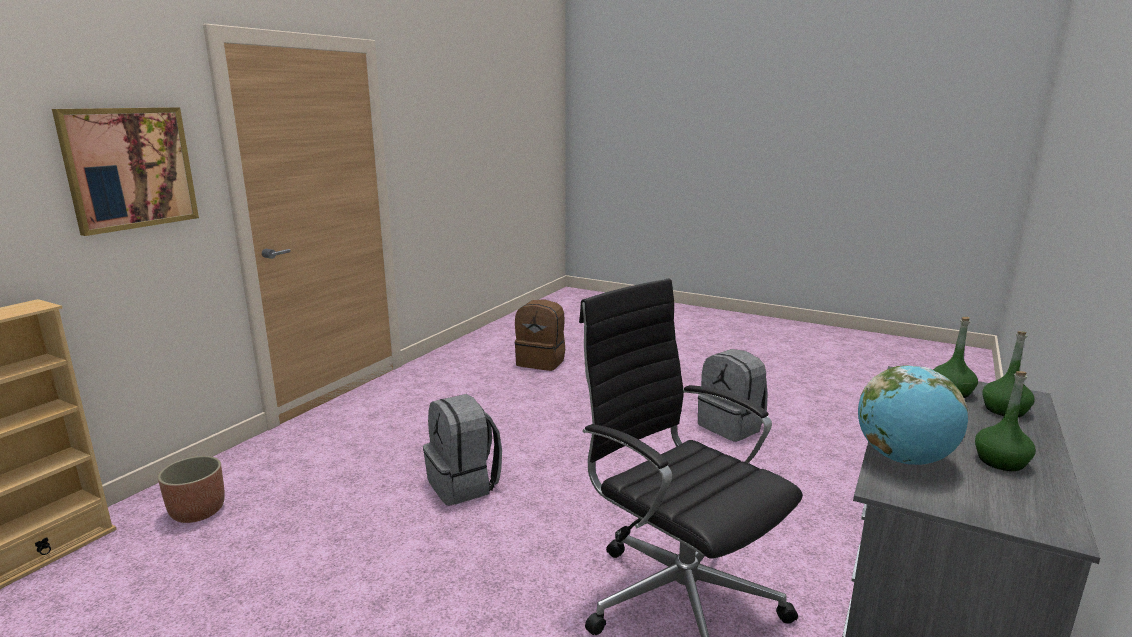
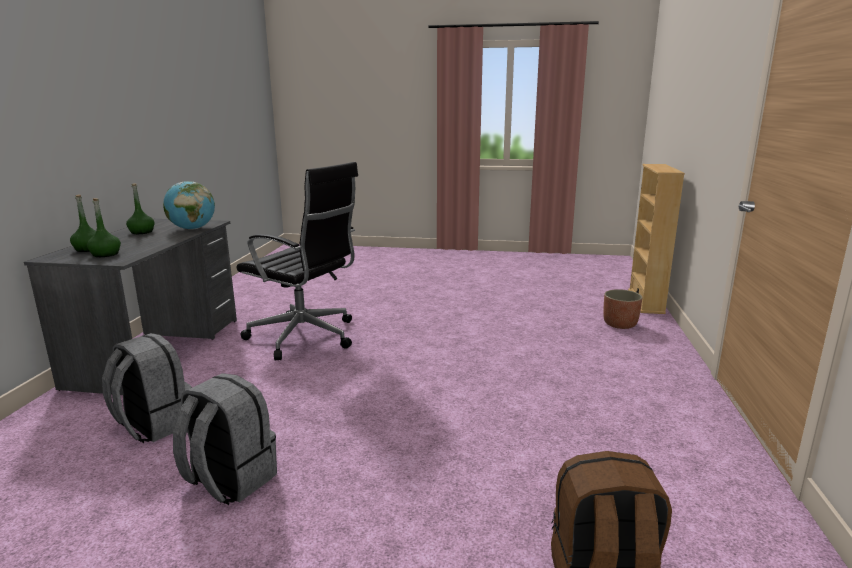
camera: 160 degrees right, 0 degrees up
picture [52,107,199,236] -> none
grey backpack [423,394,502,505] -> grey backpack moved to [102,333,192,444]

